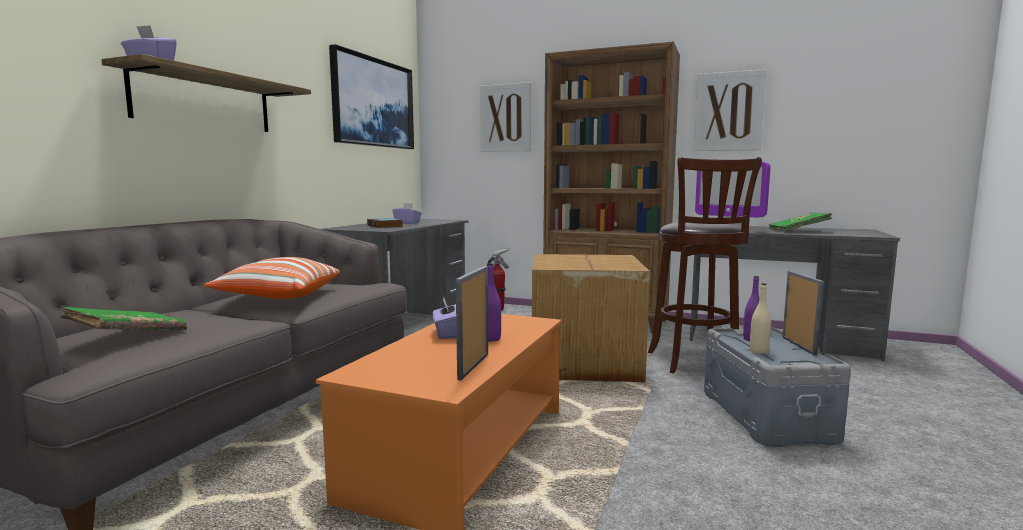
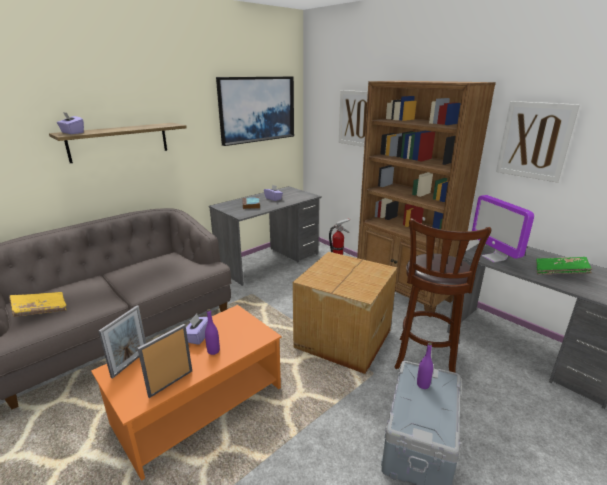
camera: 25 degrees right, 15 degrees up
green book [60,307,187,330] -> yellow book [9,292,67,317]
pillow [204,257,340,299] -> none
beige bottle [750,283,771,354] -> none
picture frame [782,271,824,356] -> picture frame moved to [99,306,146,379]

